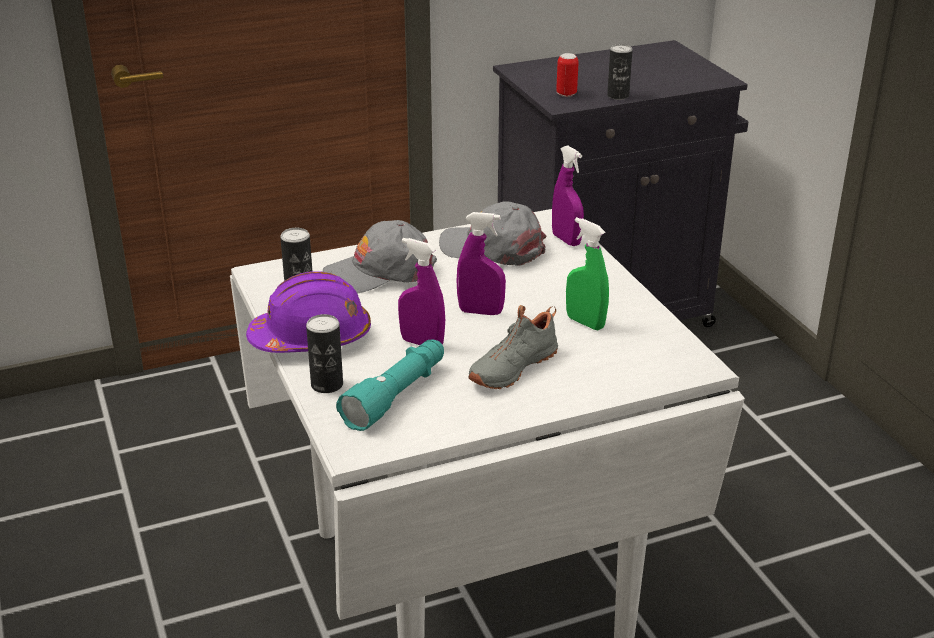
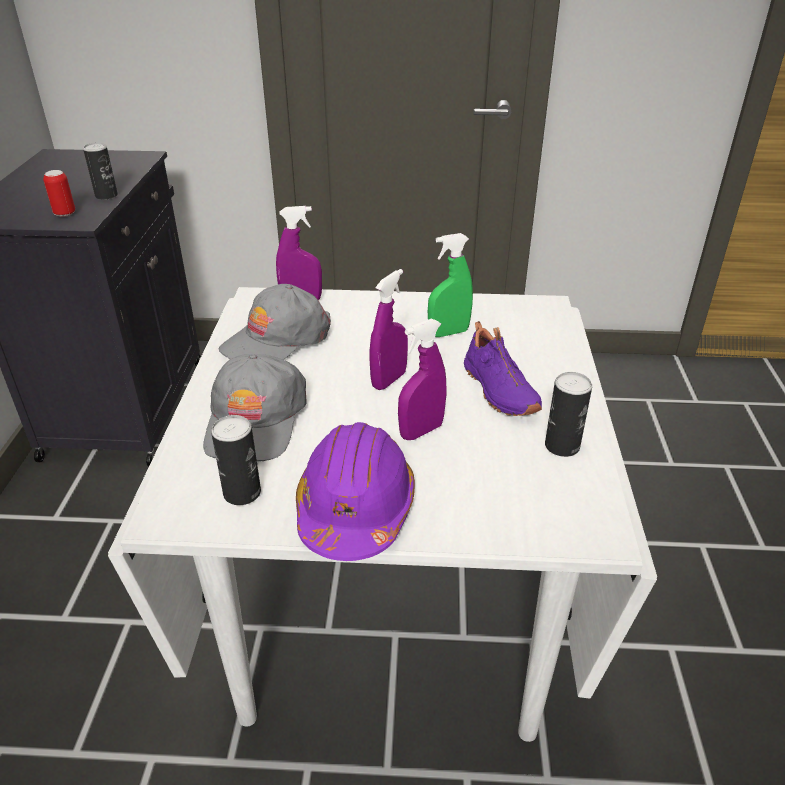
camera: 65 degrees left, 5 degrees up
can [306,314,343,393] -> can moved to [545,372,592,457]
turquoise flashlight [336,340,444,431] -> none
grey shoe [469,305,558,389] -> purple shoe [464,321,542,416]

